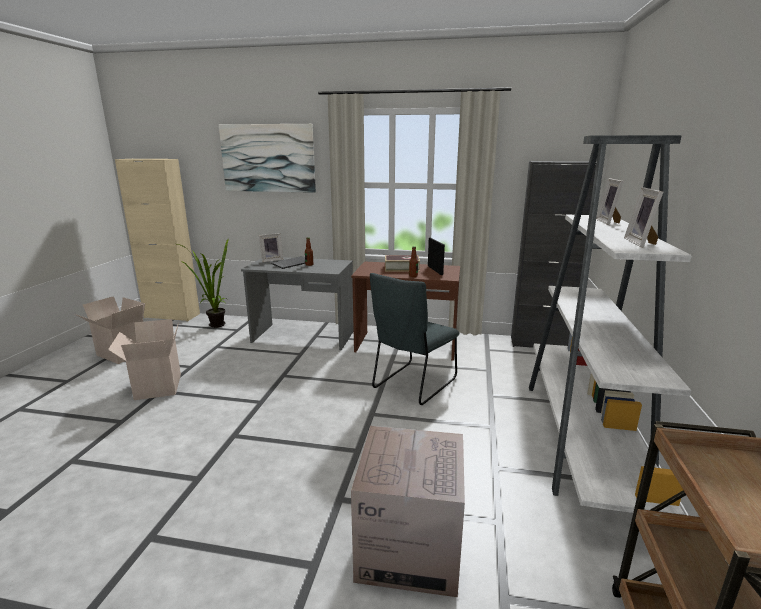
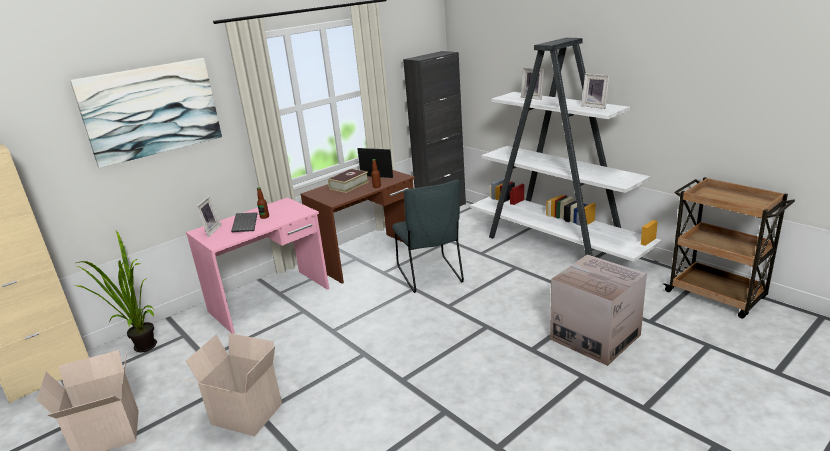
camera: 50 degrees left, 5 degrees up
grey desk [241,257,354,350] -> pink desk [186,197,329,334]

